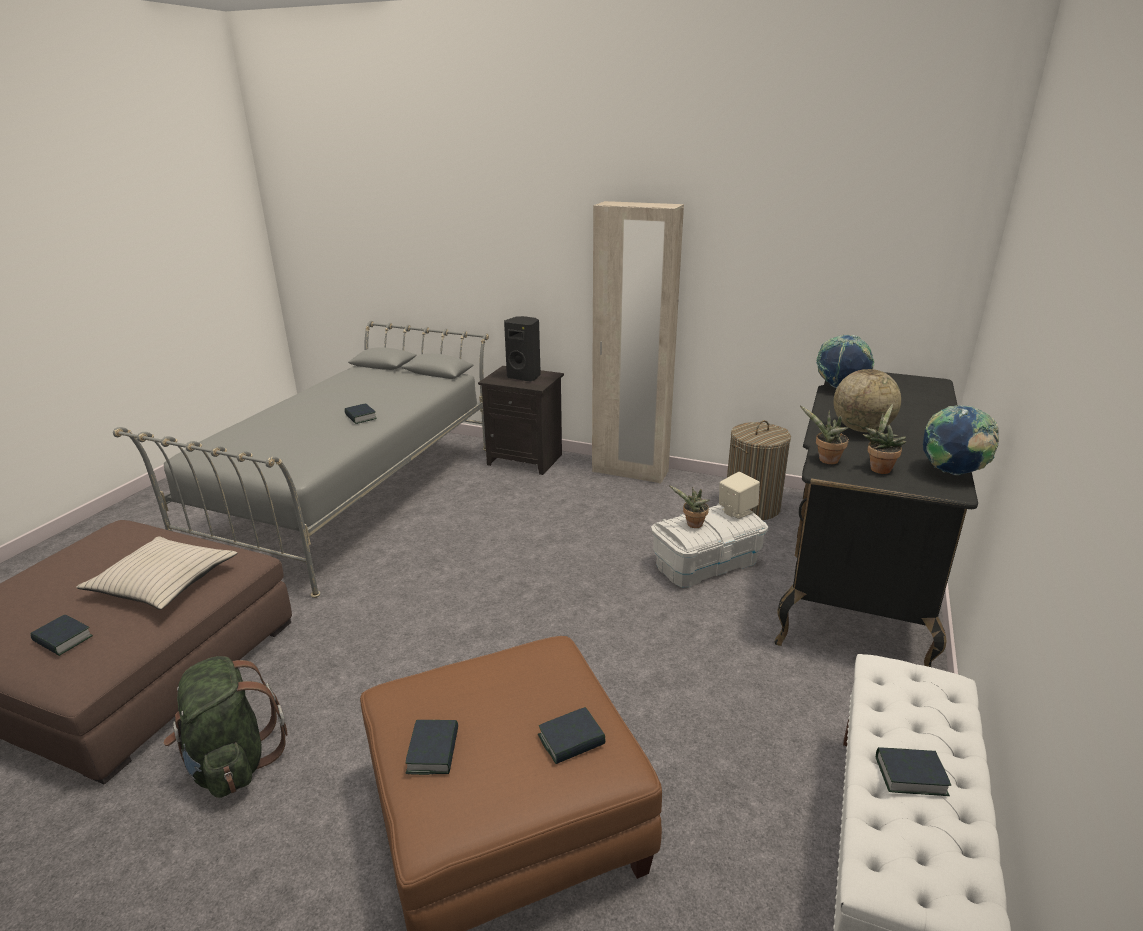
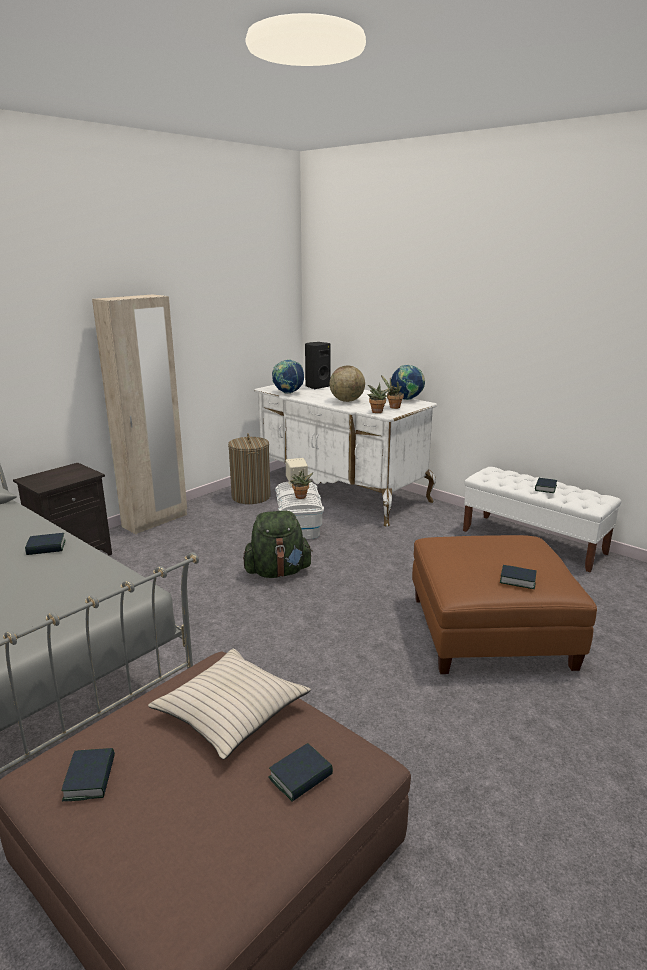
camera: 70 degrees left, 5 degrees down
green backpack [163,656,288,798] -> green backpack moved to [243,511,313,578]
black speaker [504,316,541,381] -> black speaker moved to [305,342,331,389]
book [538,707,605,764] -> book moved to [62,748,115,801]
black dresser [774,372,978,667] -> white dresser [254,378,437,527]

